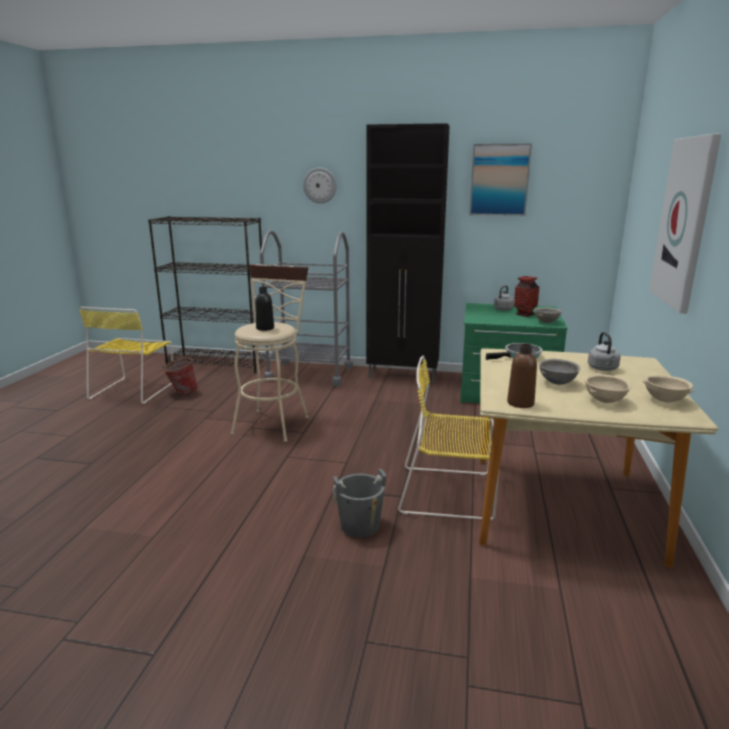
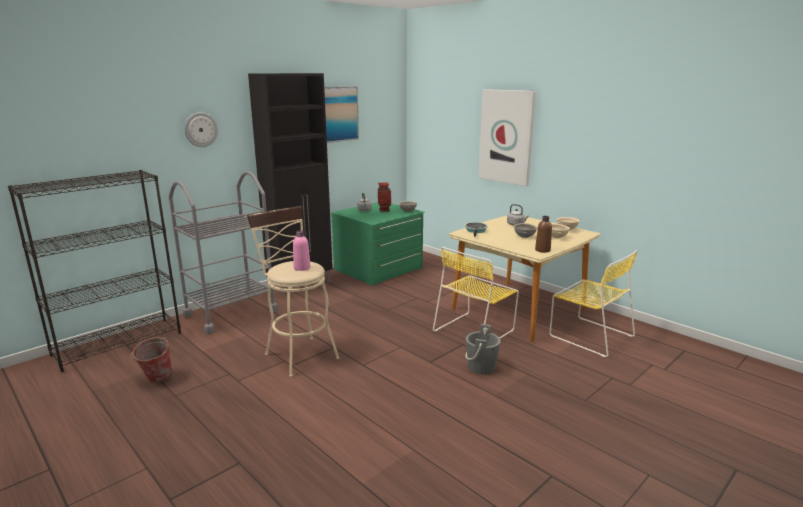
camera: 55 degrees left, 0 degrees up
yellow chair [80,307,173,404] -> yellow chair moved to [550,250,637,357]
black bottle [255,287,274,331] -> pink bottle [293,230,311,271]

